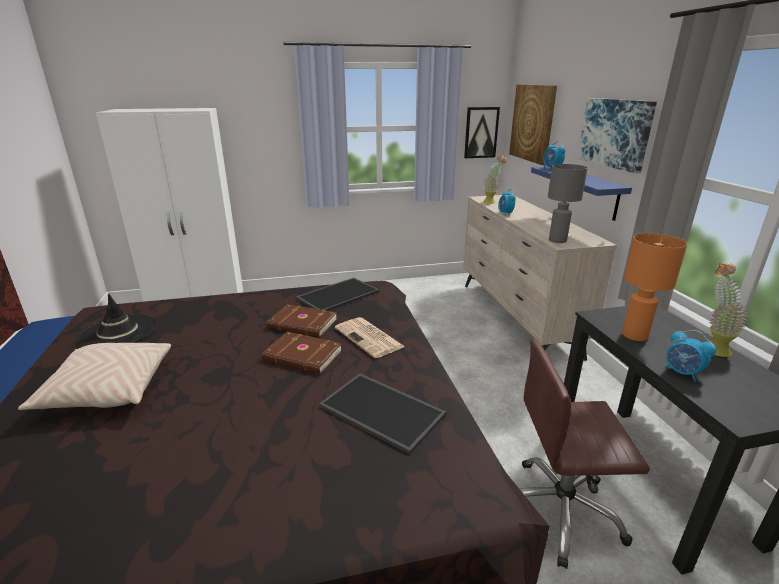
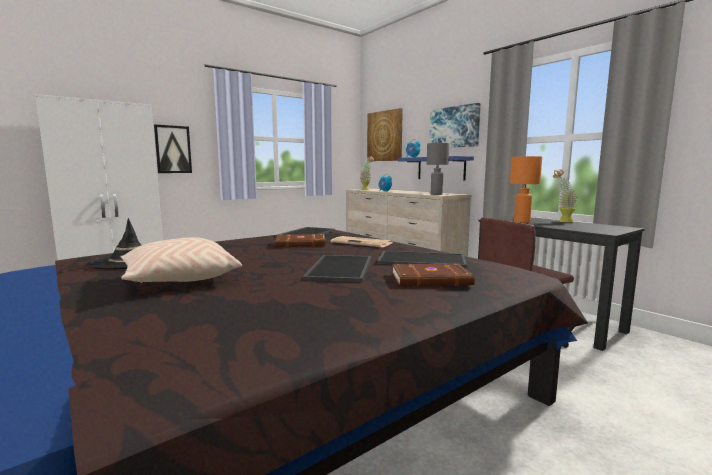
camera: 25 degrees left, 15 degrees down
brown book [262,332,342,374] -> brown book moved to [392,263,475,287]
picture [464,107,500,158] -> picture moved to [154,124,192,173]
alarm clock [664,330,716,382] -> none
none -> tray [303,255,371,282]

